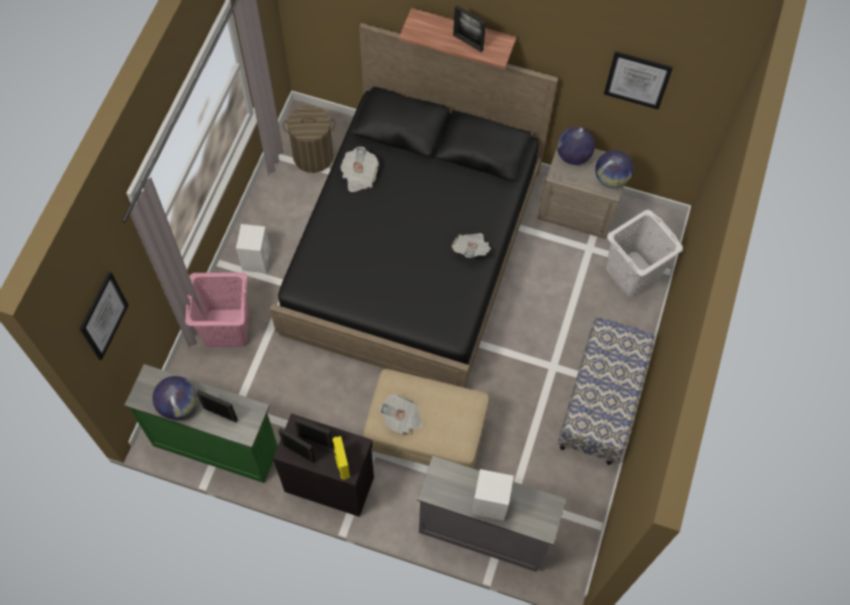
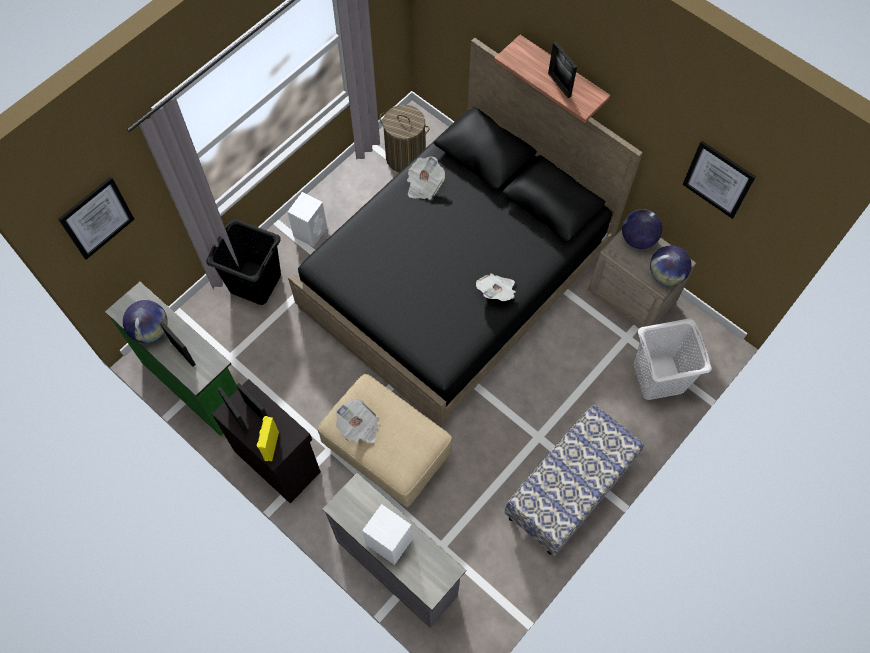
camera: 25 degrees right, 0 degrees up
pink laundry basket [185,273,249,347] -> black laundry basket [206,219,281,305]

